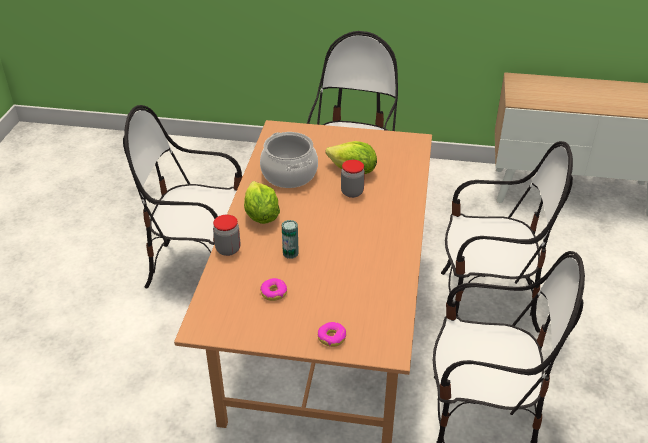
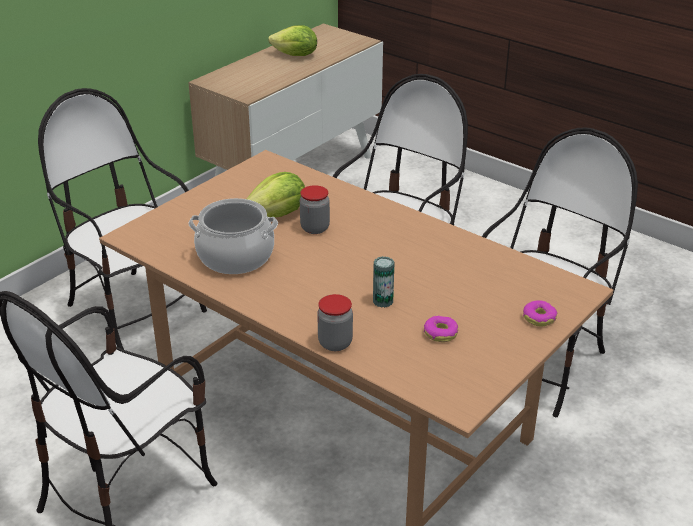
camera: 60 degrees left, 5 degrees down
lettuce [244,181,280,224] -> lettuce moved to [268,25,317,56]

